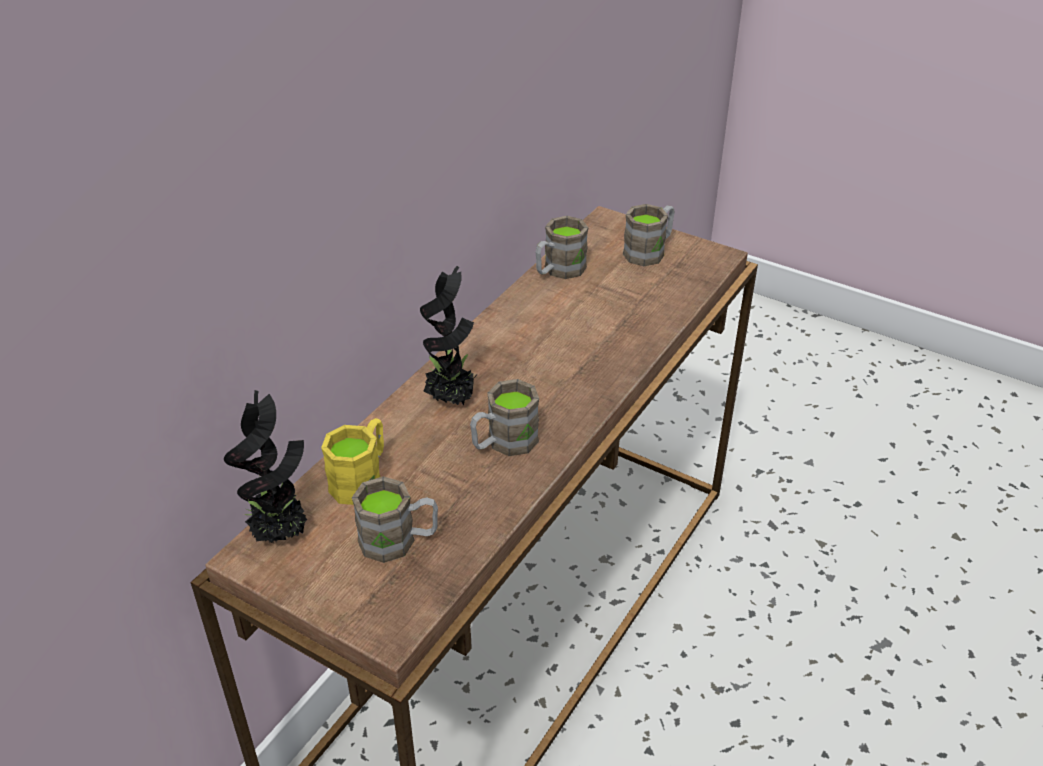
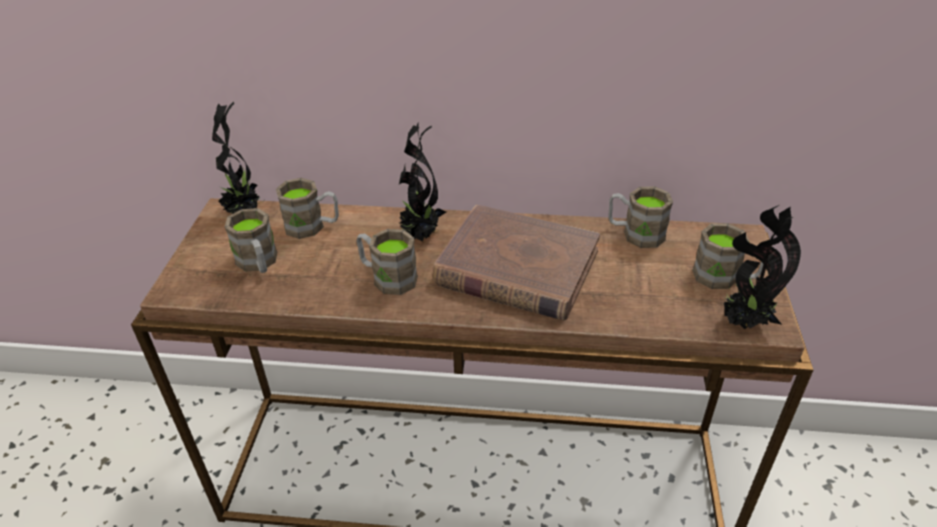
camera: 65 degrees right, 0 degrees up
yellow mug [321,418,384,505] -> brown mug [276,178,339,239]
none -> brown book [433,205,600,321]
none -> potted plant [724,205,801,329]

